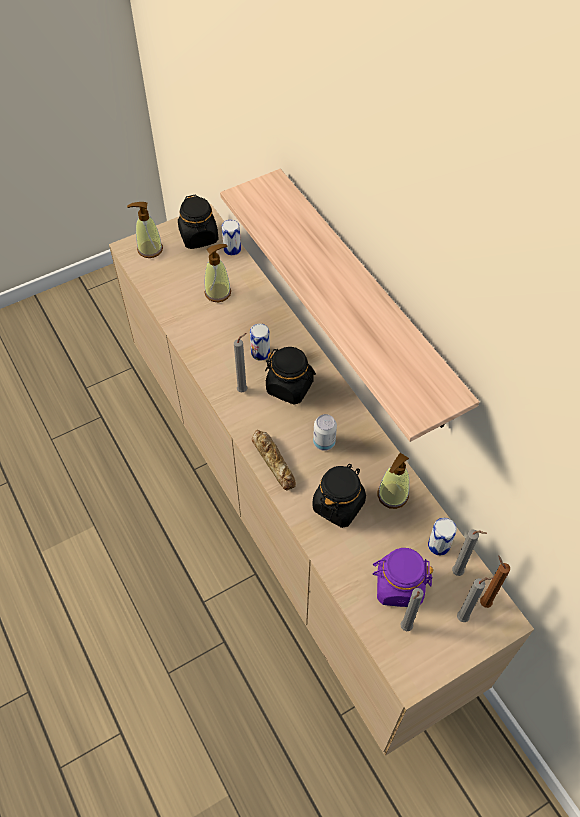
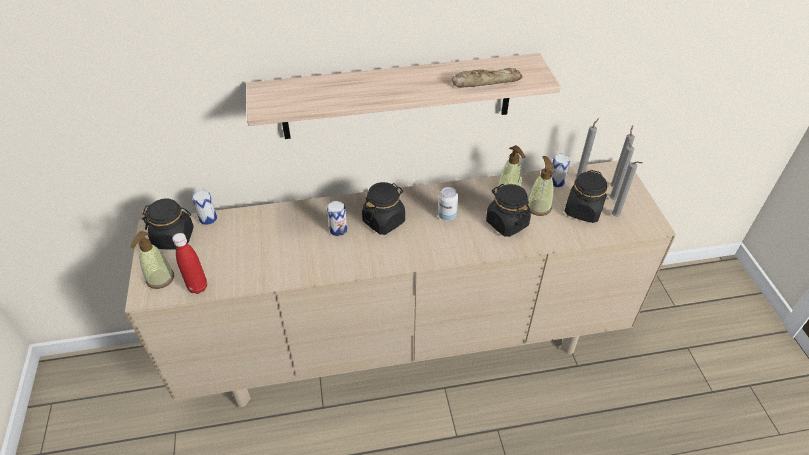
camera: 70 degrees left, 10 degrees down
soap dispenser [204,244,231,302] -> soap dispenser moved to [528,156,554,216]
grey candle [234,333,248,392] -> grey candle moved to [609,137,634,200]
bread [252,430,296,491] -> bread moved to [452,68,522,88]
purple jar [372,548,433,607] -> black jar [565,170,607,223]
brown candle [480,555,510,608] -> none
none -> red bottle [172,233,207,294]

